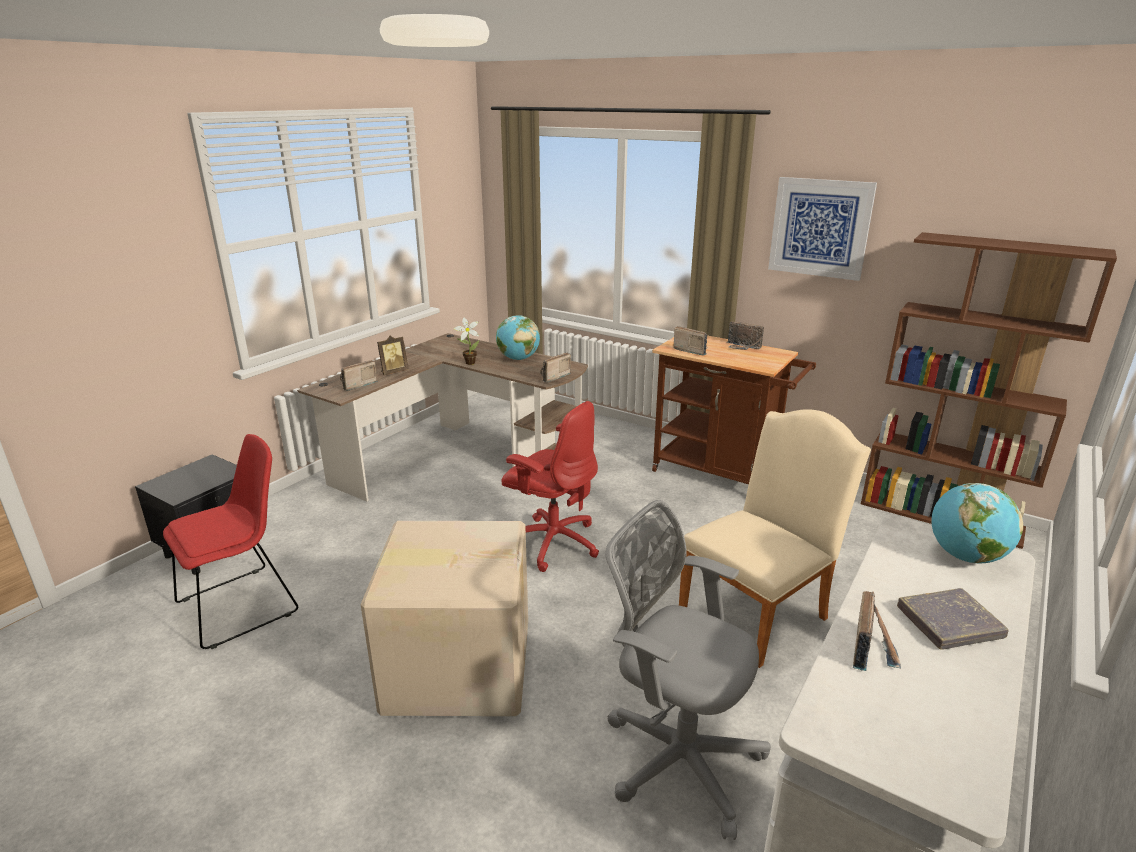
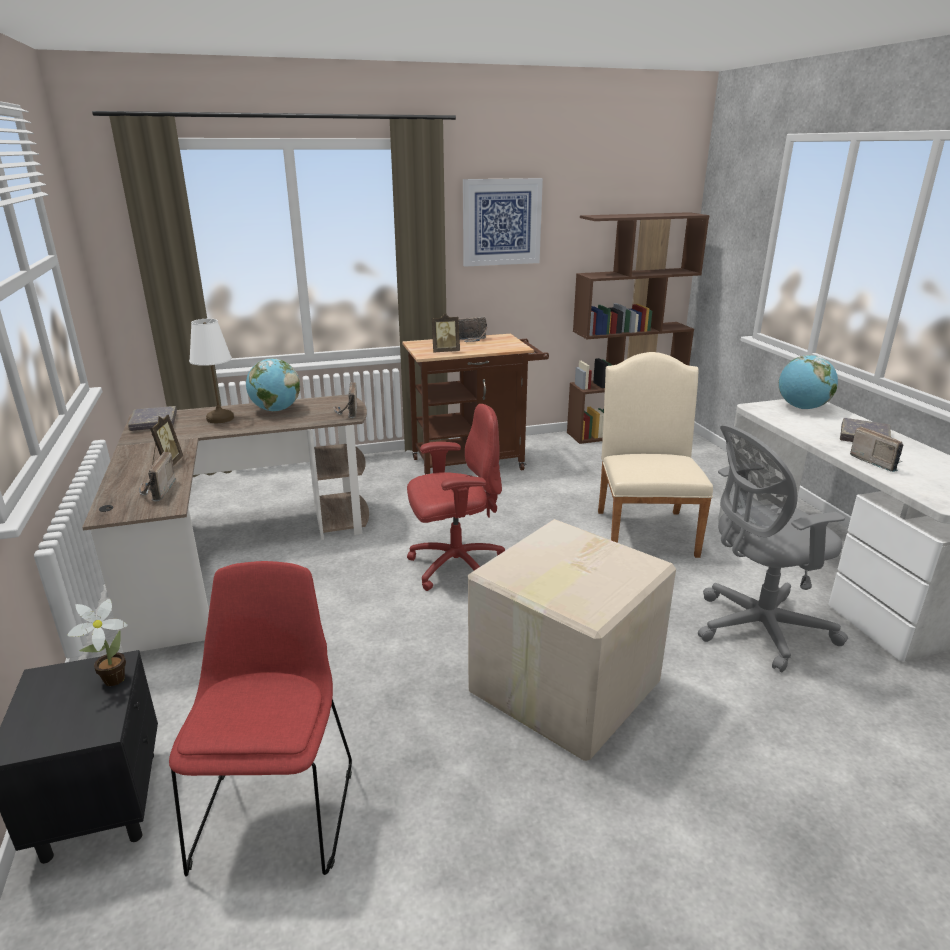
camera: 50 degrees left, 0 degrees up
potted plant [454,318,480,365] -> potted plant moved to [67,599,128,686]
radio [673,326,708,356] -> picture frame [432,314,460,352]
none -> grey book [128,406,177,431]
none -> white table lamp [189,319,234,423]

